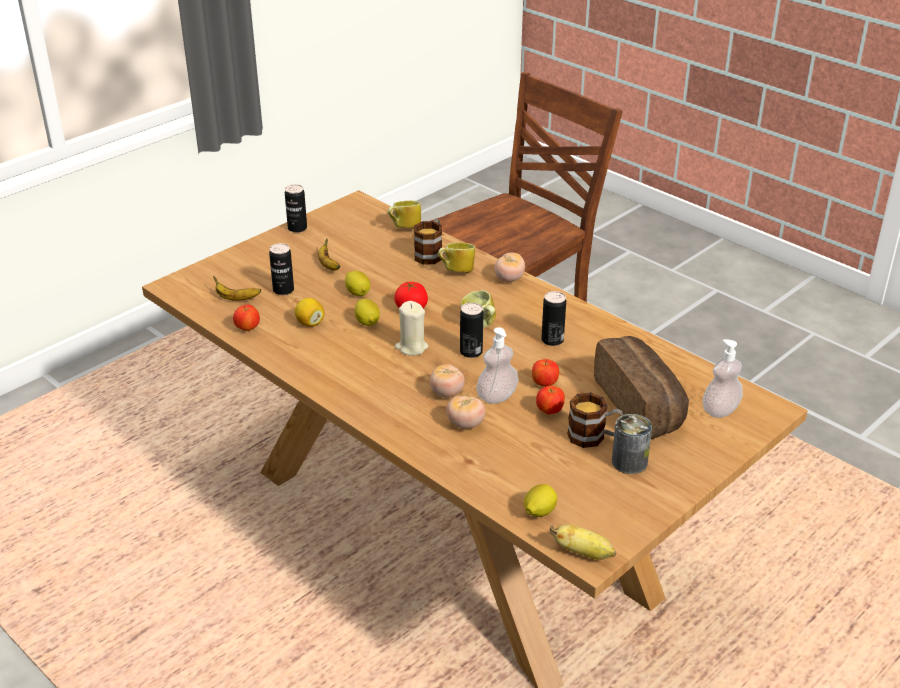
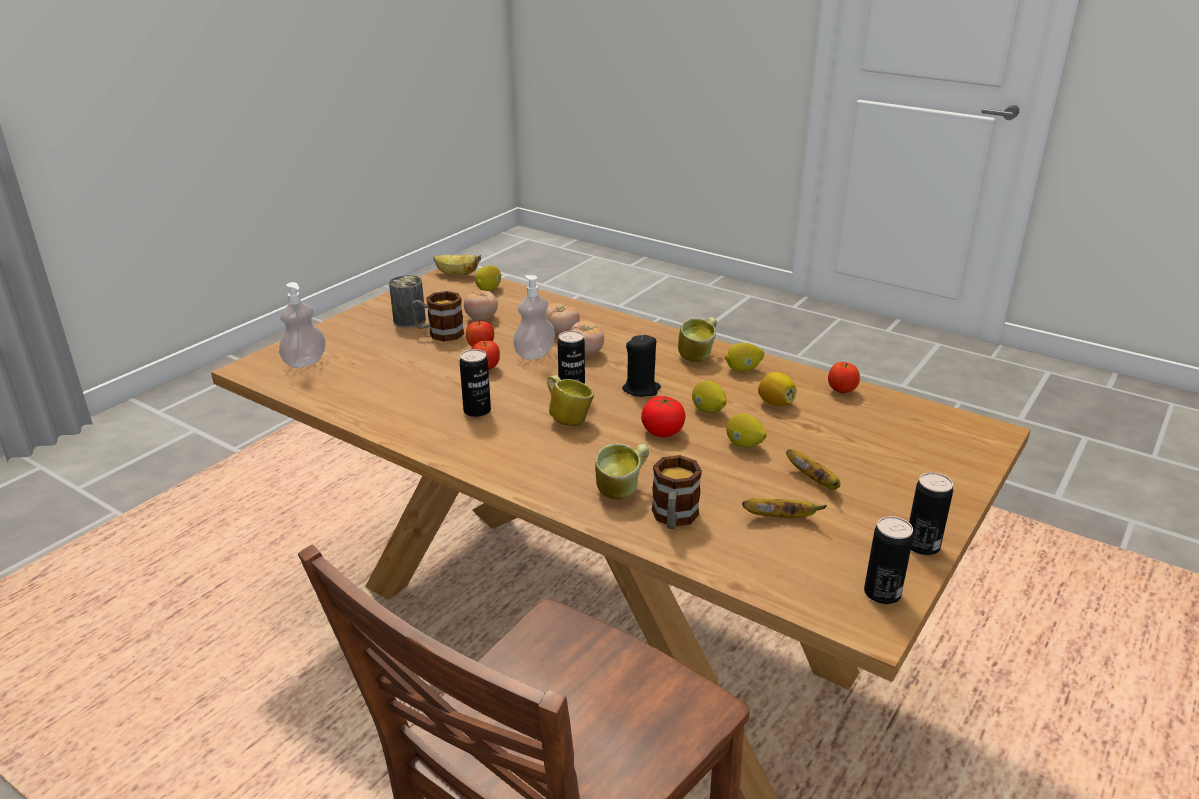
camera: 170 degrees right, 5 degrees down
banana [213,276,261,301] -> banana moved to [742,499,827,518]
can [269,243,294,295] -> can moved to [864,516,913,604]
mug [388,201,421,228] -> mug moved to [678,317,717,362]
beige candle [395,301,428,356] -> black candle [622,335,661,397]
tomato [494,252,525,282] -> tomato moved to [464,290,498,321]
bread [594,336,689,439] -> none
none -> lemon [725,343,764,372]

